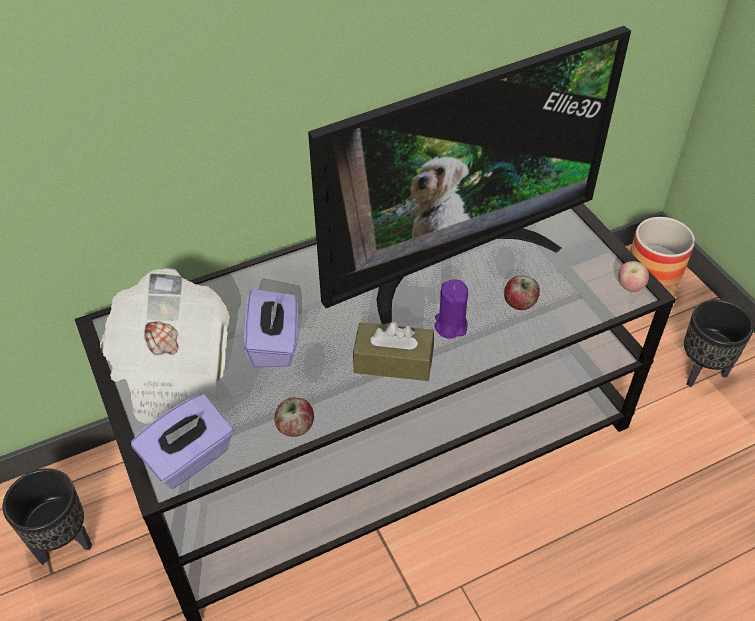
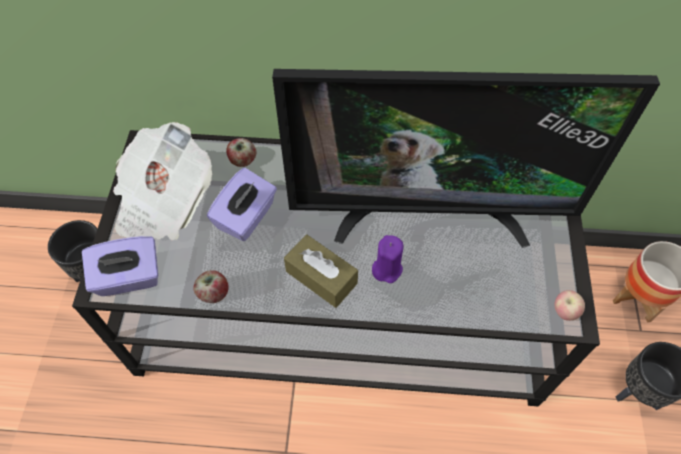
camera: 30 degrees right, 10 degrees up
apple [504,276,540,310] -> apple moved to [226,138,256,167]

